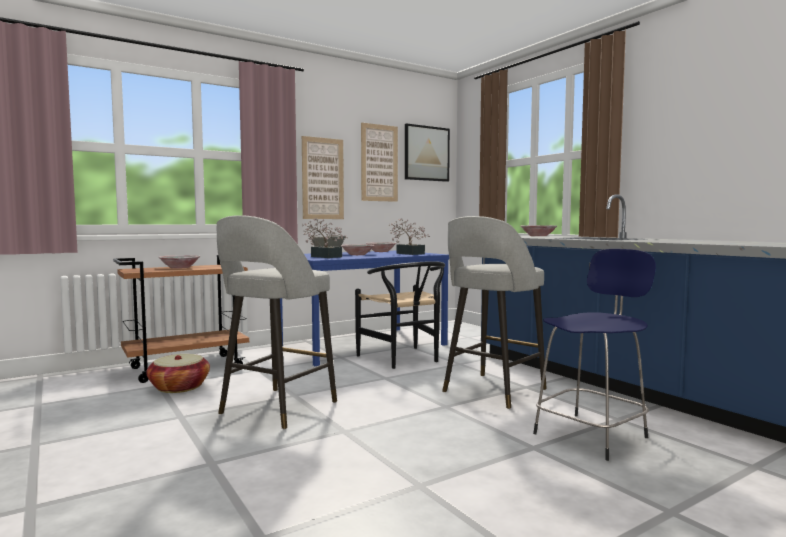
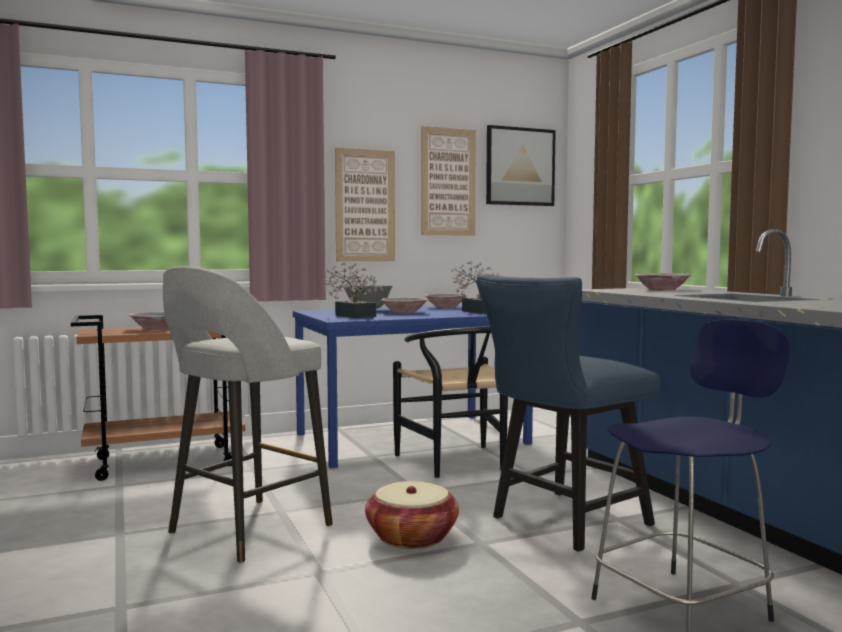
camera: 10 degrees right, 0 degrees up
basket [146,354,210,393] -> basket moved to [365,481,459,549]
grey stool [442,216,547,409] -> blue chair [476,274,660,552]

